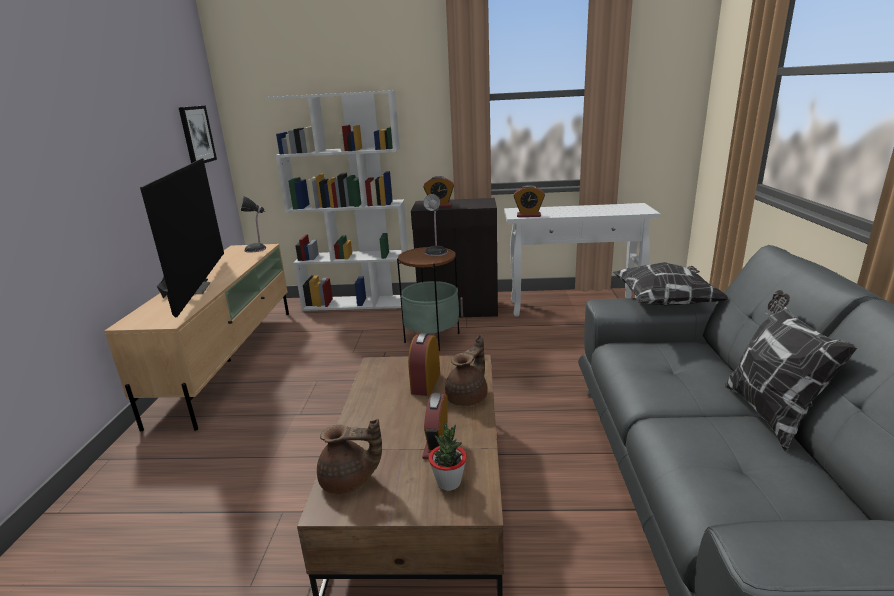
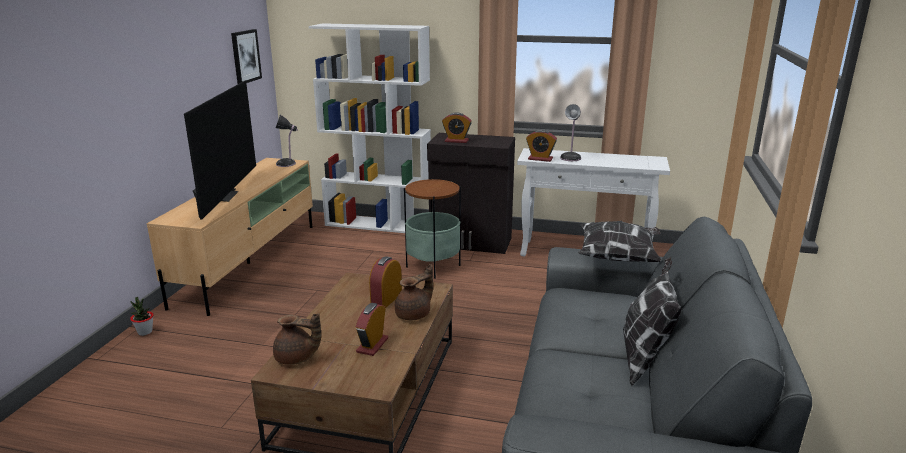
camera: 10 degrees right, 0 degrees up
table lamp [423,194,447,256] -> table lamp moved to [560,104,581,161]
potted plant [428,423,467,491] -> potted plant moved to [130,297,154,336]

